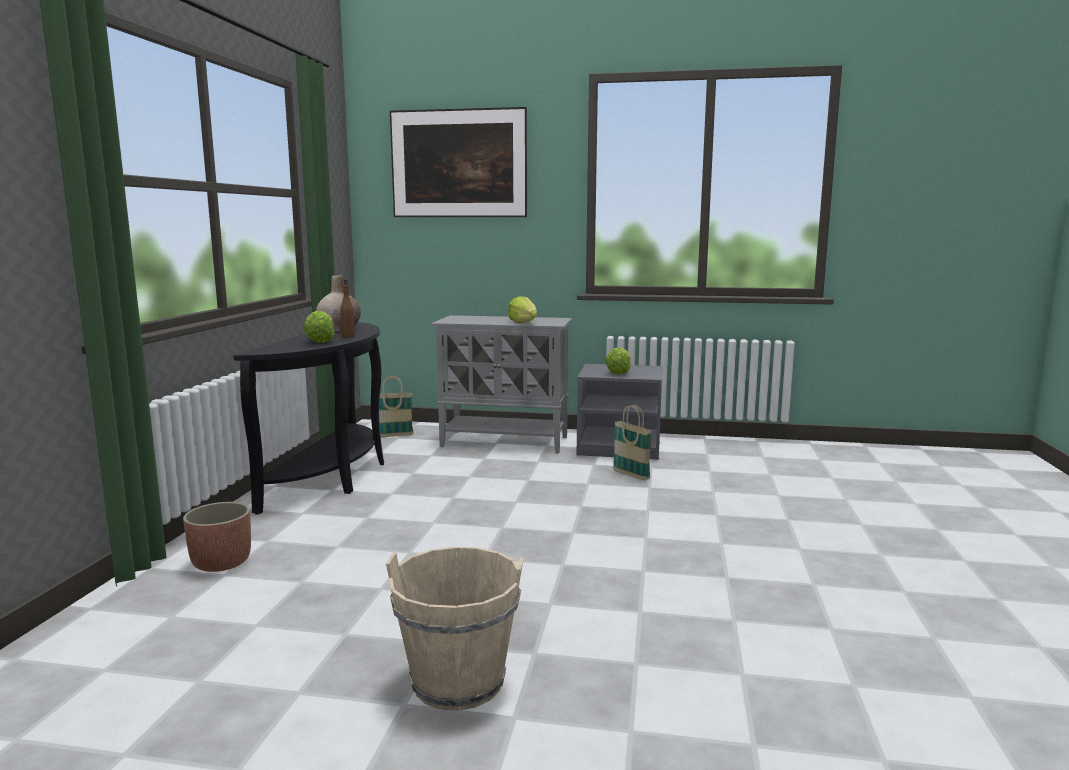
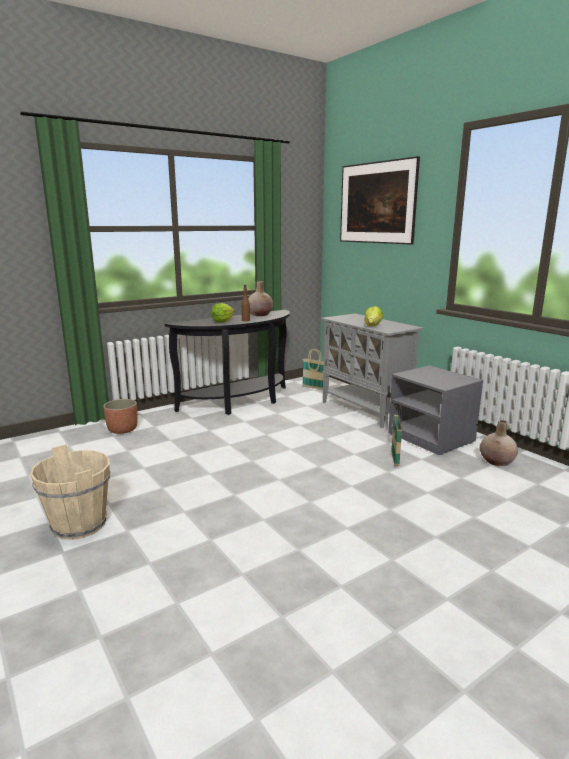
camera: 45 degrees right, 5 degrees up
lettuce [605,347,631,375] -> none
none -> beige vase [480,420,518,466]

